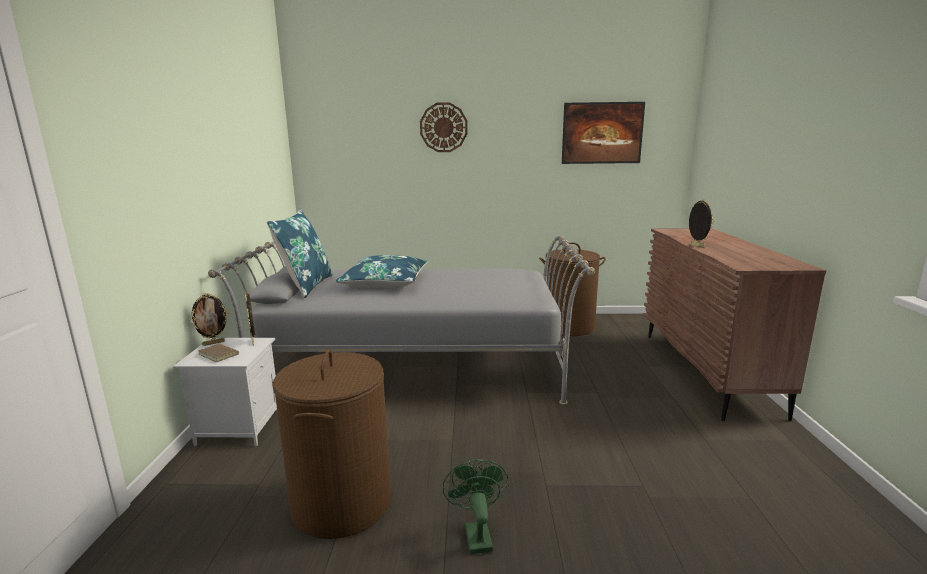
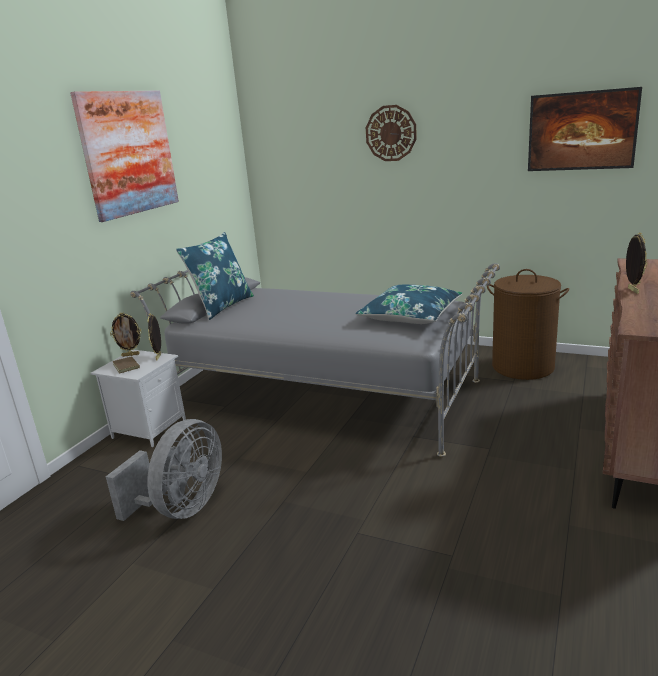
camera: 25 degrees right, 5 degrees up
brown laundry basket [273,350,391,539] -> grey fan [106,419,222,521]
blue pillow [335,255,428,287] -> blue pillow moved to [355,285,463,324]
green fan [442,459,508,554] -> none
none -> picture [70,91,179,222]

